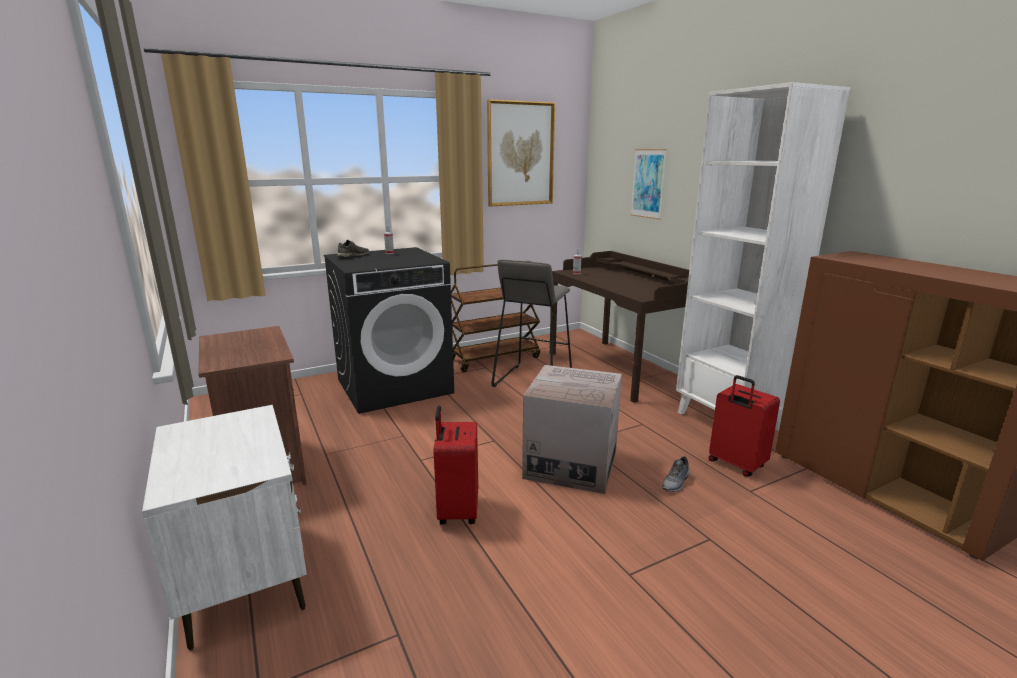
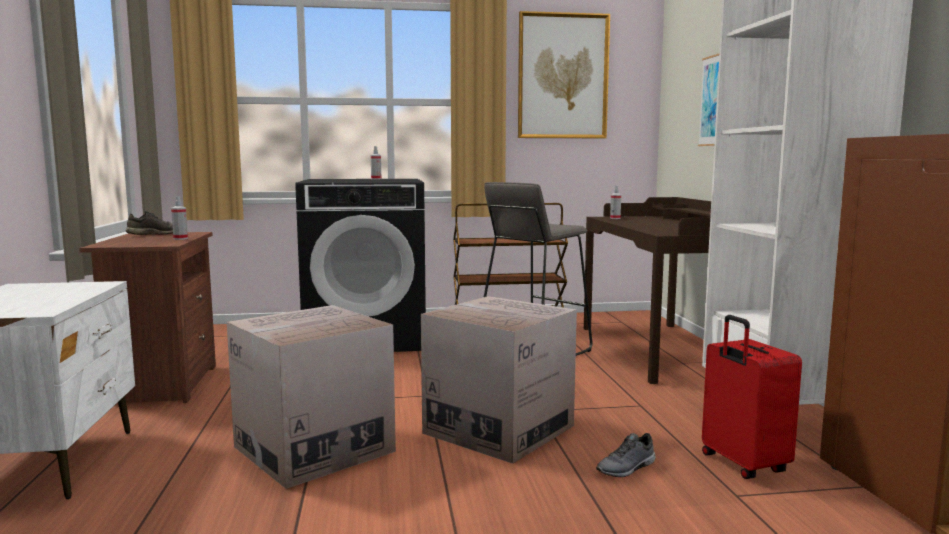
camera: 20 degrees right, 10 degrees down
grey shoe [337,240,369,258] -> grey shoe moved to [126,211,173,235]
red suitcase [433,406,478,524] -> cardboard box [227,305,396,489]
none -> spray bottle [171,196,188,240]

